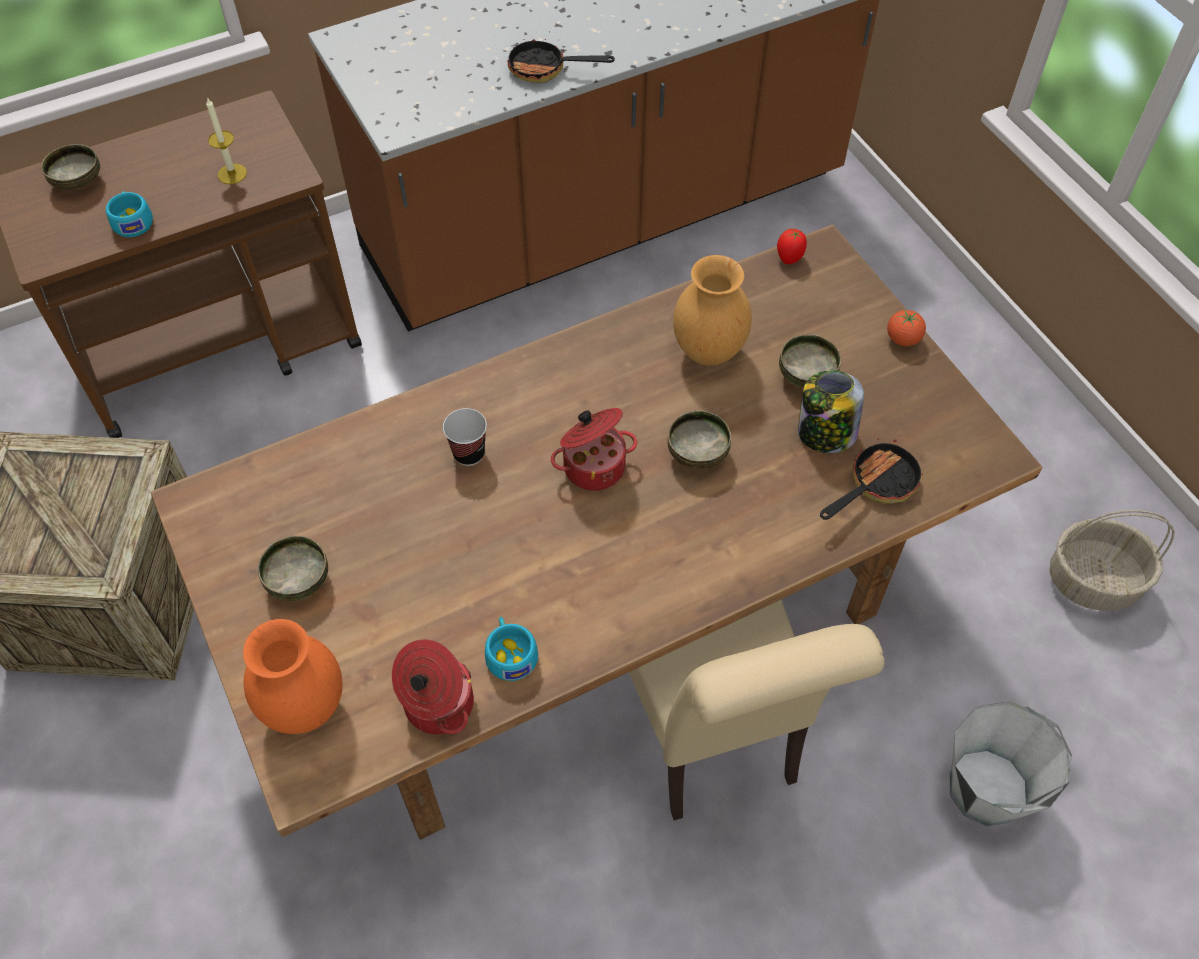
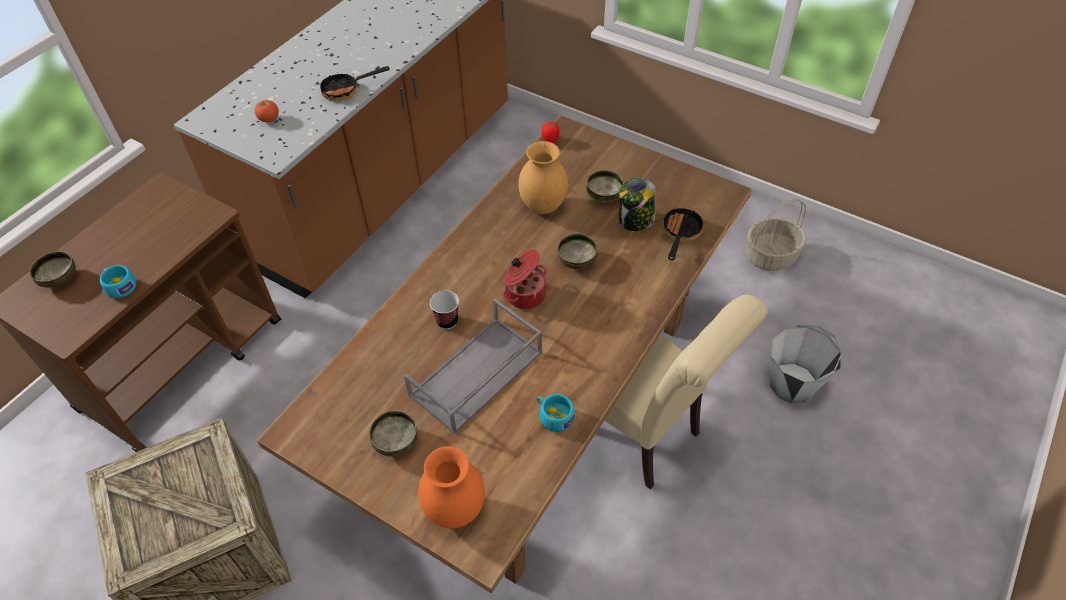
camera: 30 degrees left, 5 degrees down
candle [206,97,247,184] -> none
cooking pot [392,639,474,734] -> none
tomato [887,310,926,346] -> tomato moved to [255,100,279,122]
none -> grey tray [404,299,542,434]

